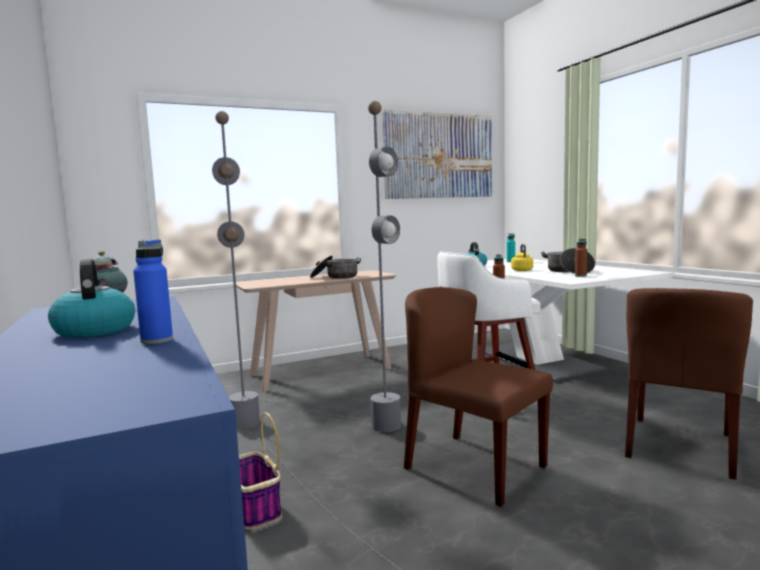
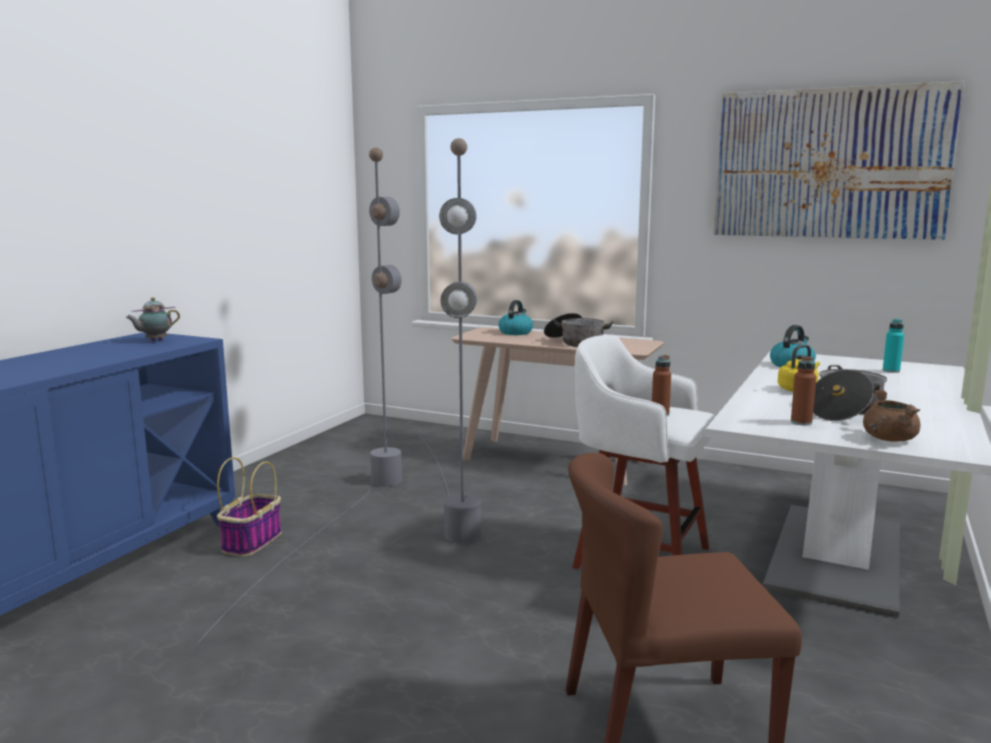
camera: 50 degrees right, 5 degrees up
kettle [48,259,135,338] -> kettle moved to [499,300,533,335]
blue bottle [133,239,173,344] -> none
brown chair [404,287,553,507] -> none
none -> brown cooking pot [863,390,920,441]

